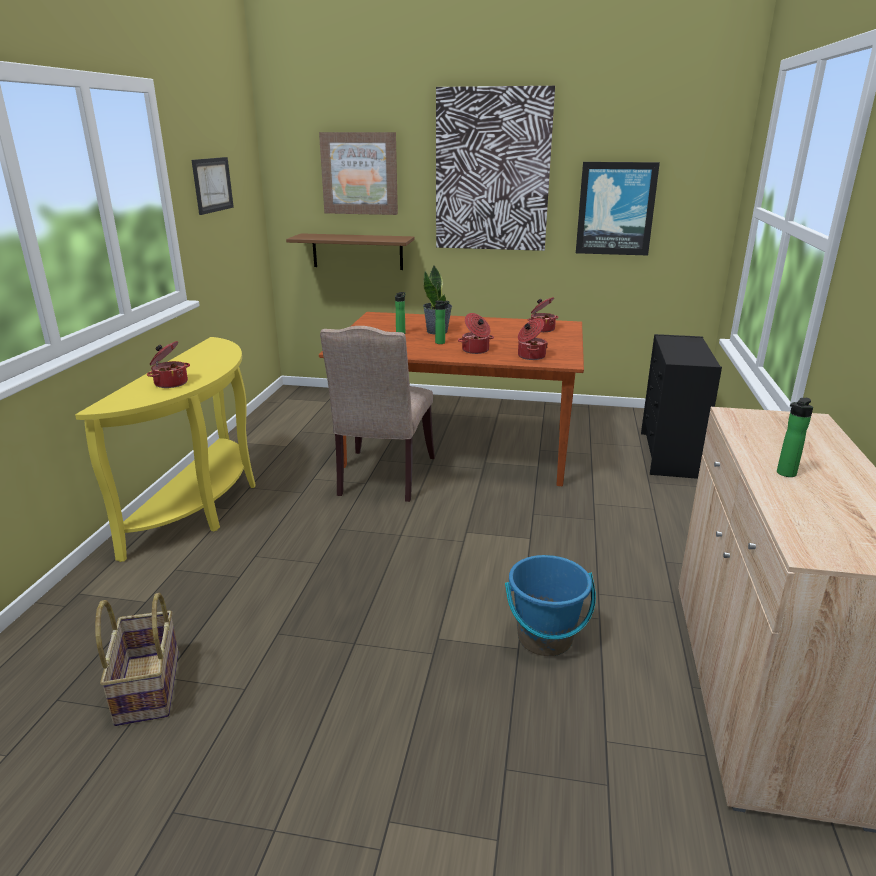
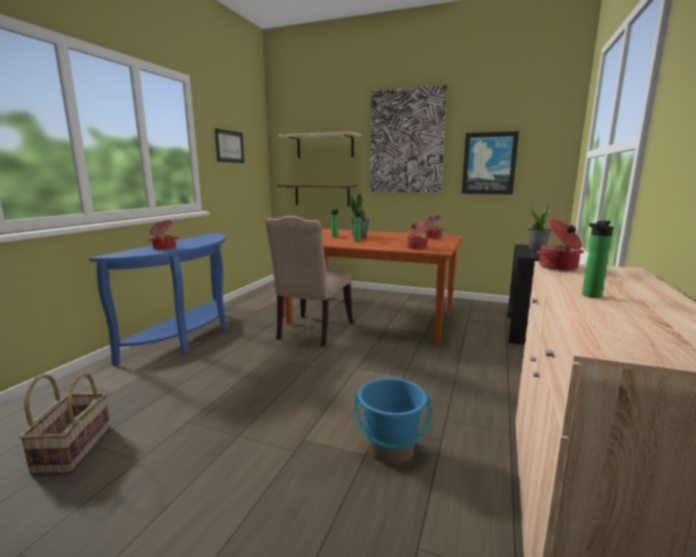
camera: 10 degrees right, 10 degrees down
yellow console table [75,337,256,562] -> blue console table [89,233,227,366]
picture [319,132,398,215] -> beige shelf [278,131,361,158]
cooking pot [458,313,494,354] -> cooking pot moved to [537,219,584,271]
none -> potted plant [528,201,551,250]

